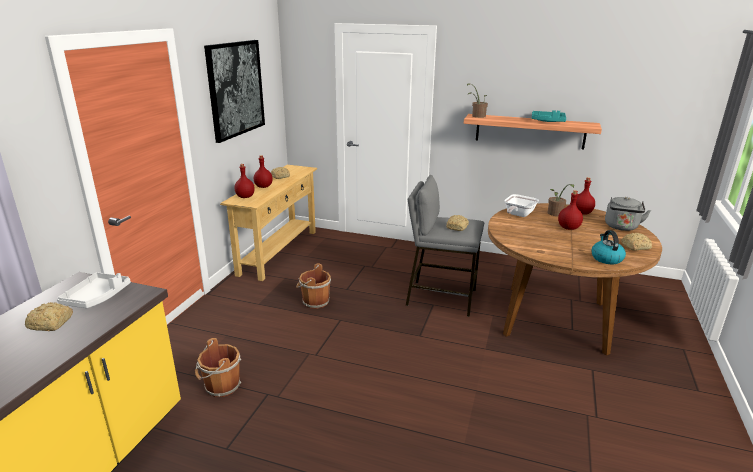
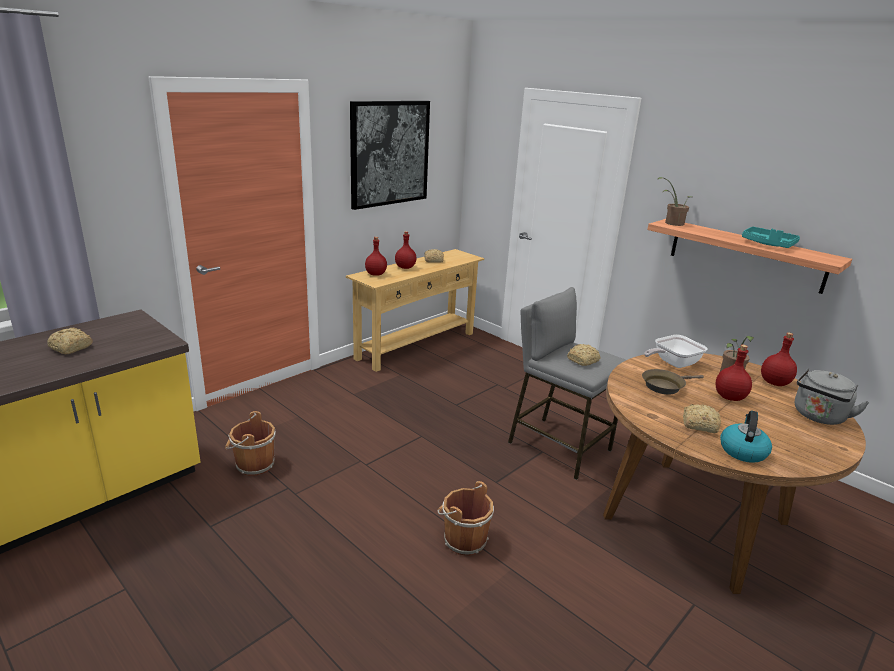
camera: 25 degrees right, 0 degrees up
white tray [57,272,131,308] -> none
brown bucket [296,263,331,309] -> brown bucket moved to [437,481,494,556]
bread [621,233,652,251] -> bread moved to [683,404,721,433]
none -> brown frying pan [642,369,704,395]

